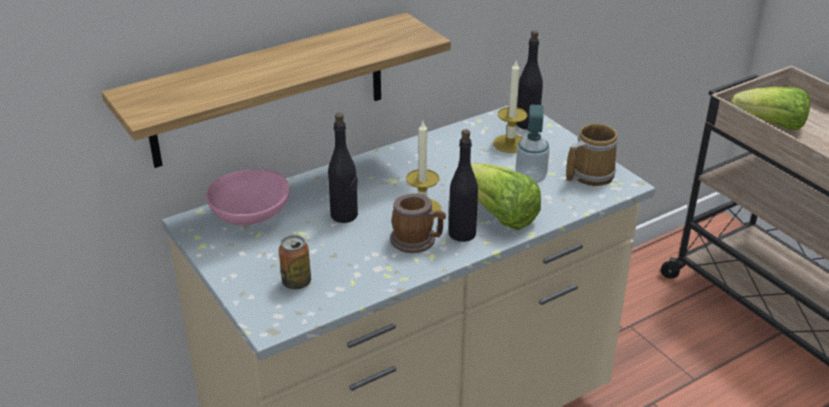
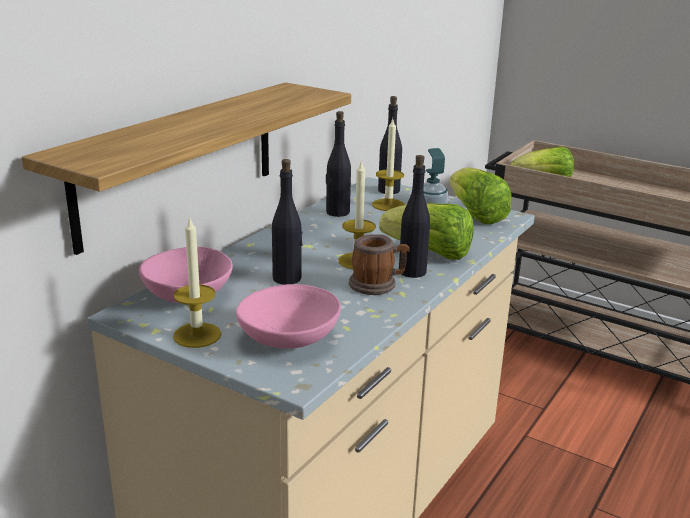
camera: 25 degrees left, 10 degrees down
can [279,235,311,290] -> pink bowl [236,284,341,348]
mug [566,123,618,186] -> lettuce [449,167,511,224]
none -> candle [173,216,221,348]
none -> black bottle [326,111,351,217]

